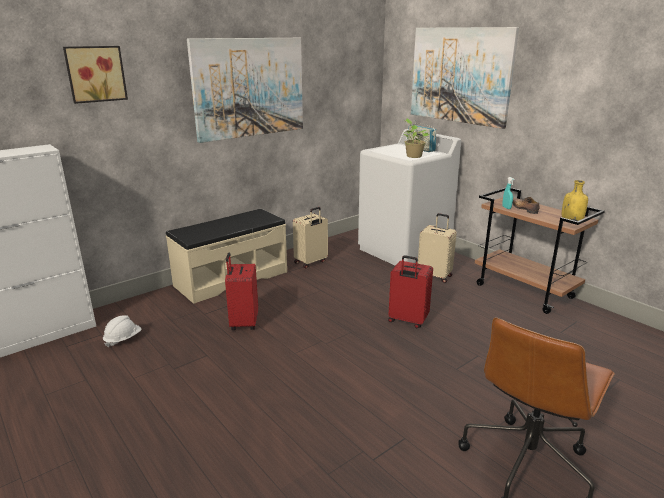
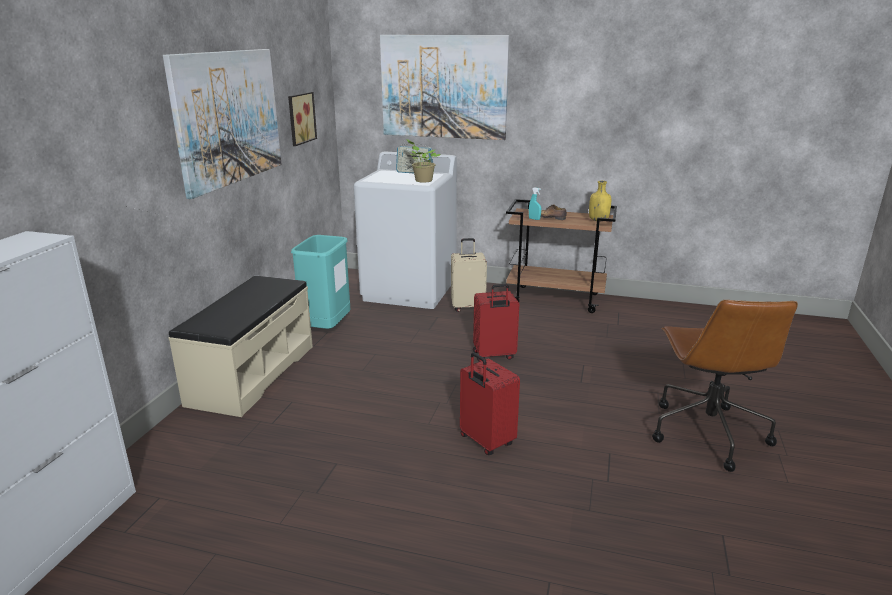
camera: 35 degrees left, 0 degrees up
picture [63,46,128,104] -> picture moved to [288,92,317,146]
white hard hat [103,315,142,347] -> none
red suitcase [225,253,258,330] -> red suitcase moved to [460,352,520,455]
beige suitcase [293,207,328,268] -> turquoise trash can [291,235,350,329]

